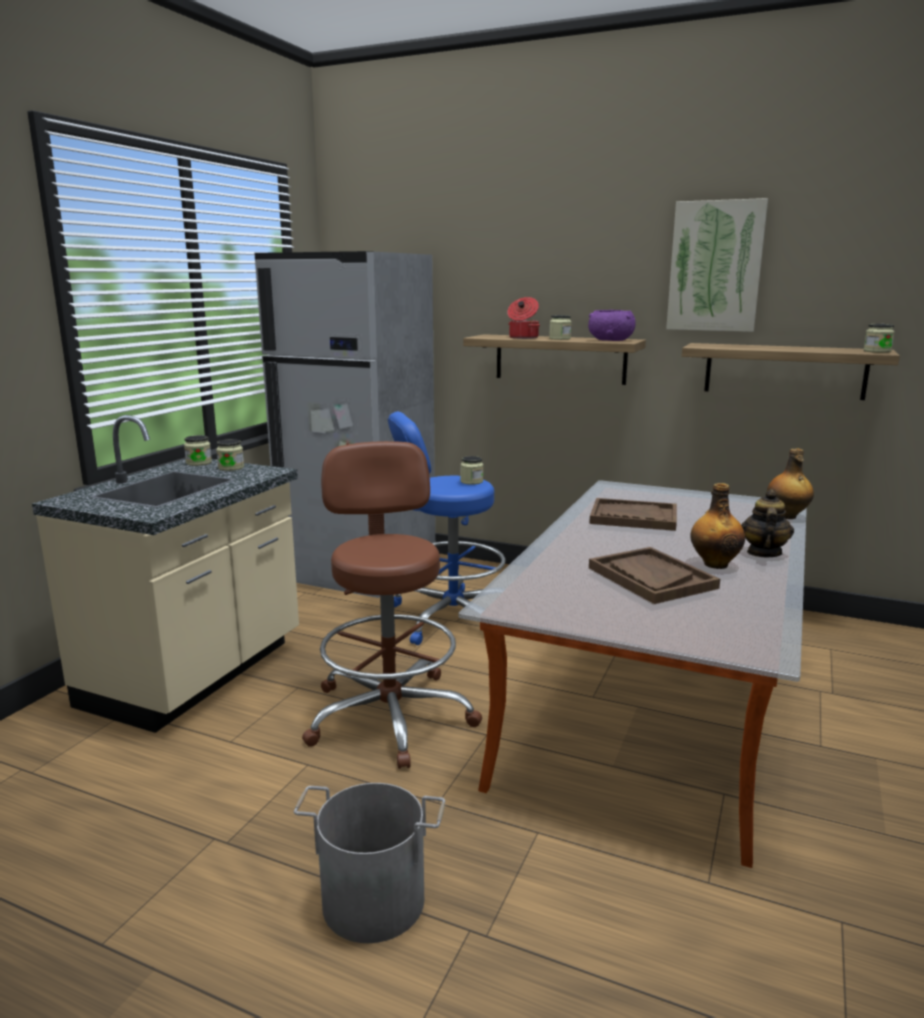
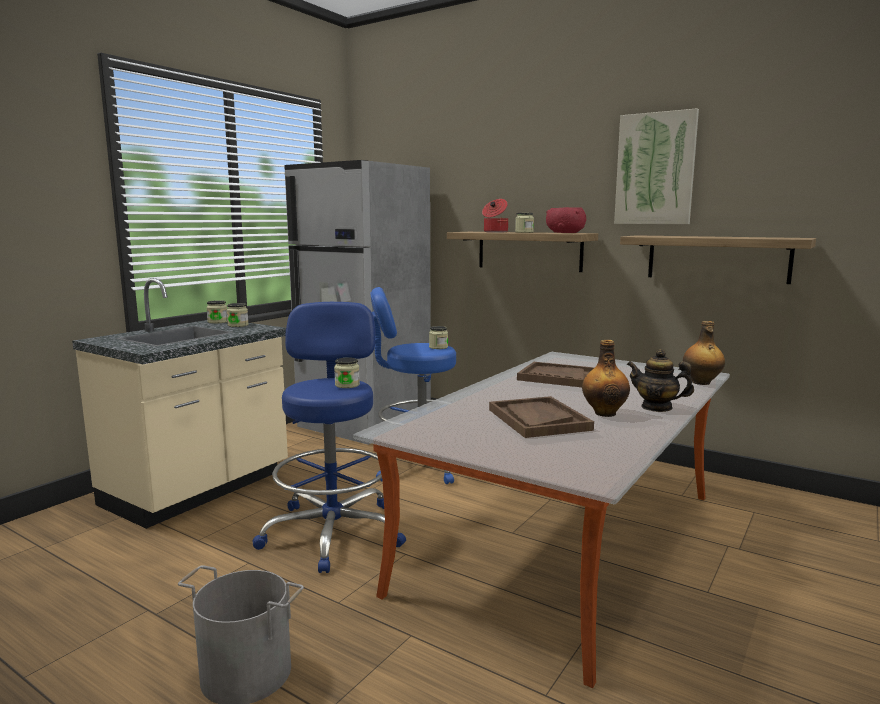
camera: 10 degrees right, 5 degrees down
brown stool [302,441,482,769] -> blue stool [253,302,406,573]
purple bowl [588,310,636,341] -> red bowl [546,207,586,233]
teapot [741,489,794,557] -> teapot turned 90 degrees counterclockwise [627,349,694,412]
jar [863,324,895,353] -> jar moved to [334,358,360,388]

